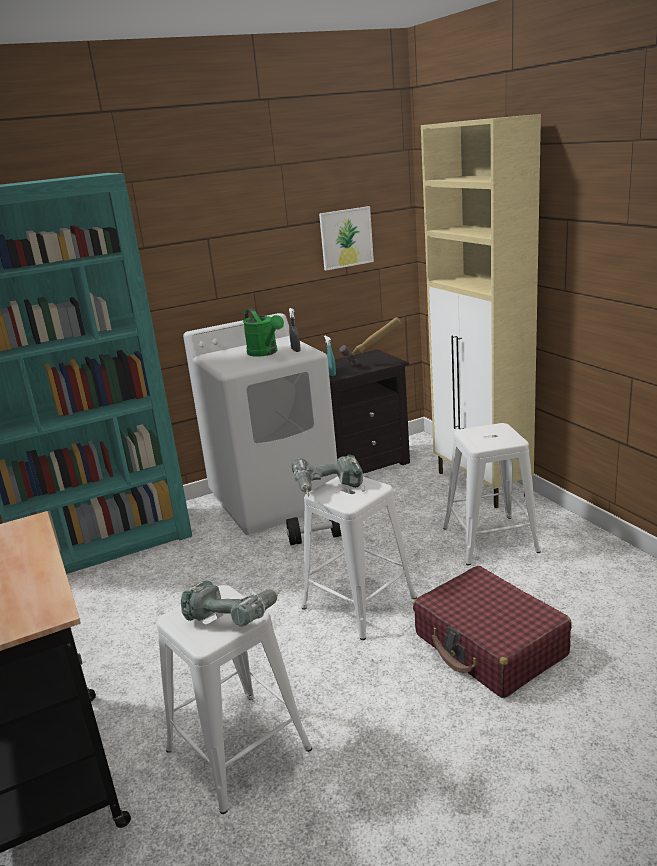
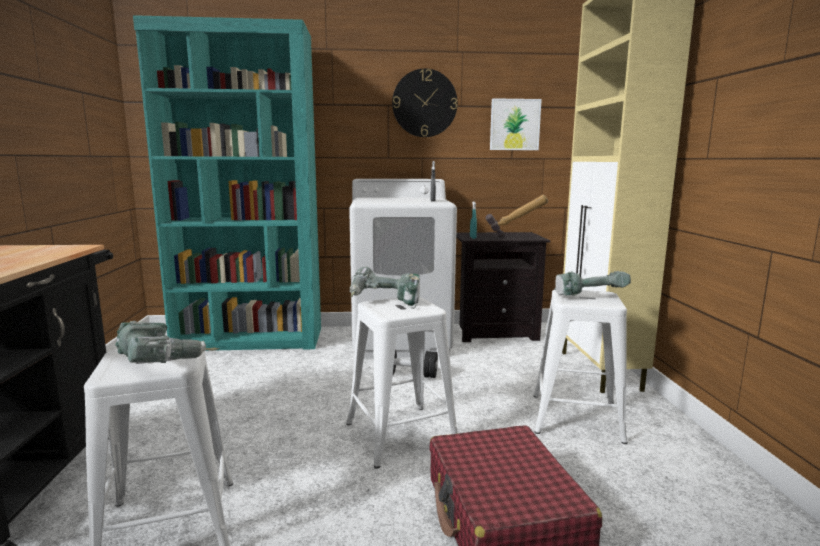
camera: 20 degrees right, 10 degrees down
green watering can [243,308,284,357] -> none
none -> wall clock [392,68,458,137]
none -> power drill [554,271,631,296]

